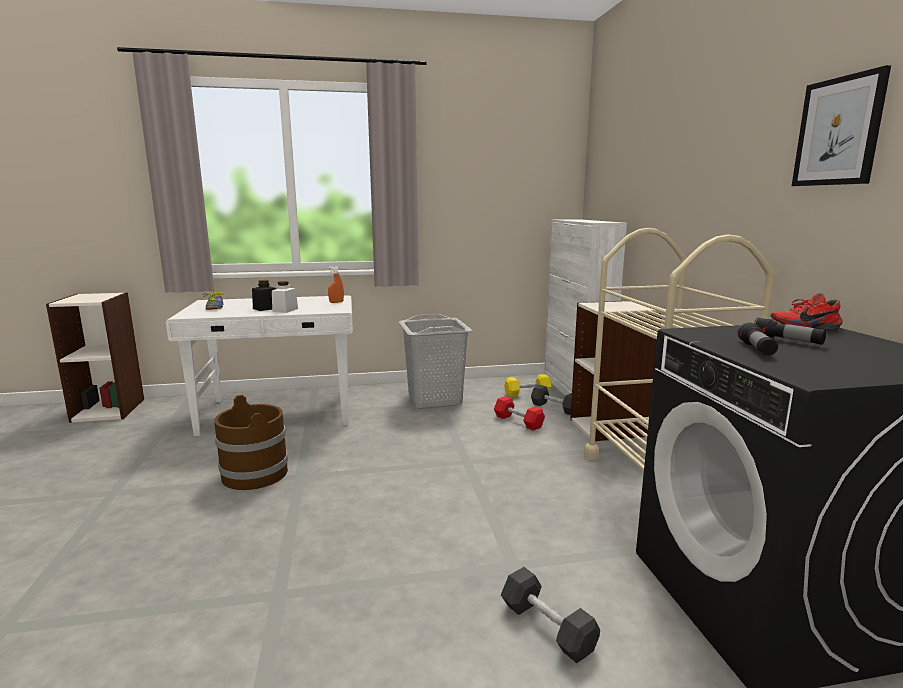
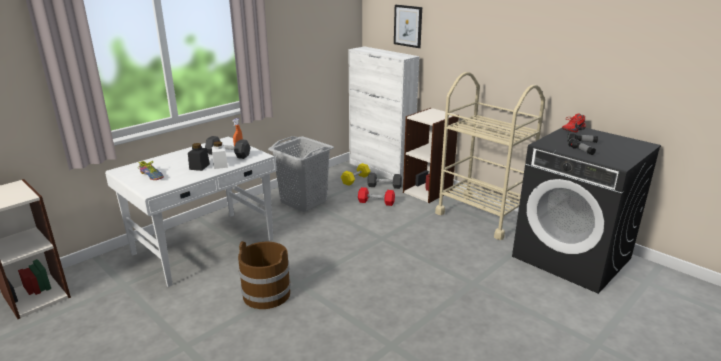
camera: 35 degrees left, 10 degrees up
black dumbbell [501,567,600,663] -> black dumbbell moved to [205,136,251,159]
picture [792,65,891,186] -> picture moved to [394,5,422,48]

